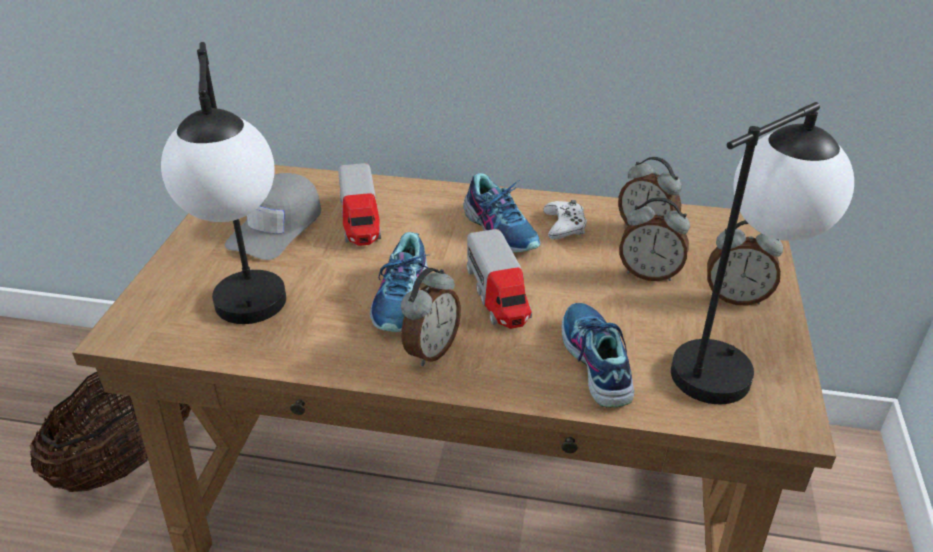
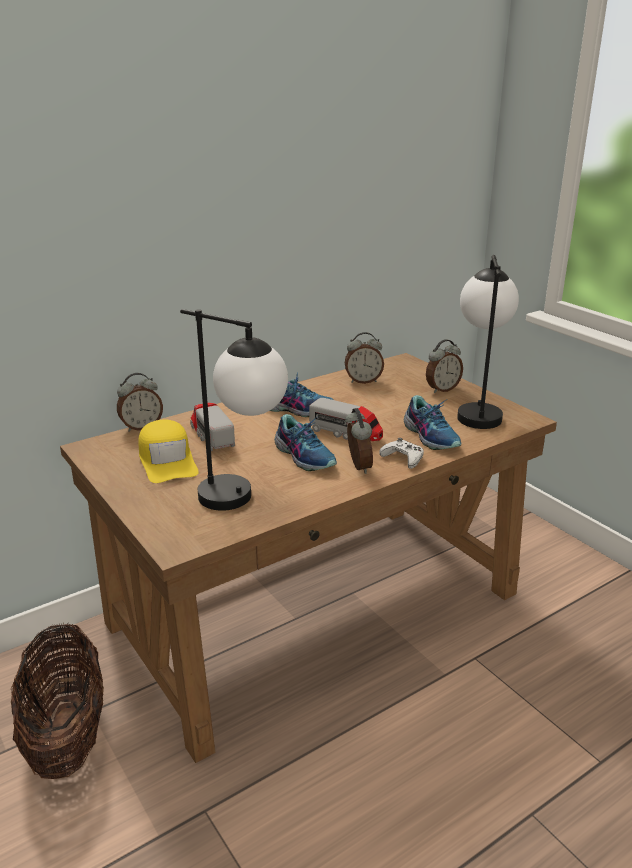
camera: 45 degrees left, 10 degrees down
grey cap [225,173,321,260] -> yellow cap [138,420,199,483]
toy truck [338,163,381,246] -> toy truck turned 150 degrees counterclockwise [190,403,235,451]
white game controller [543,200,587,239] -> white game controller moved to [379,438,424,469]
shoe [562,303,634,408] -> shoe turned 150 degrees counterclockwise [404,395,461,450]
alarm clock [619,197,690,281] -> alarm clock moved to [117,373,163,432]

